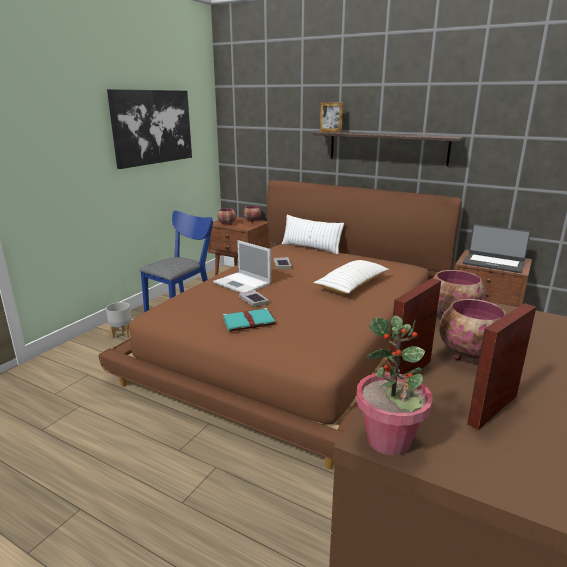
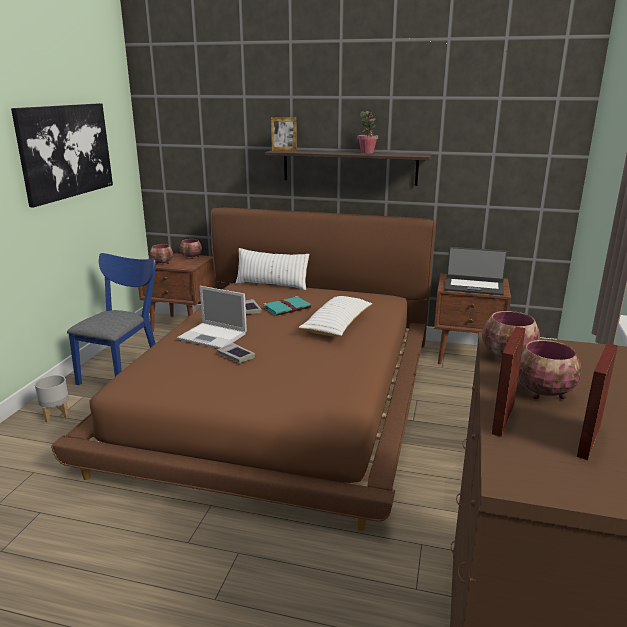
camera: 15 degrees left, 0 degrees up
turquoise book [223,308,275,331] -> turquoise book moved to [263,296,311,316]
potted plant [356,315,433,456] -> potted plant moved to [357,111,378,154]

